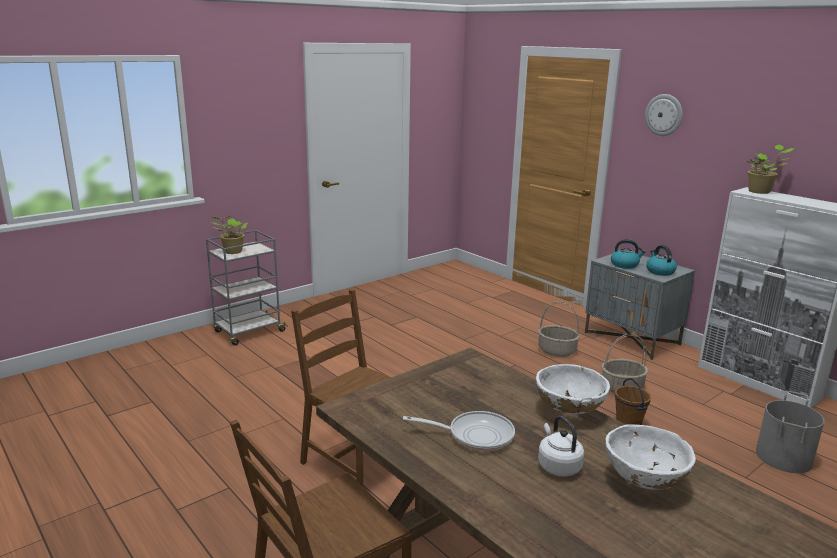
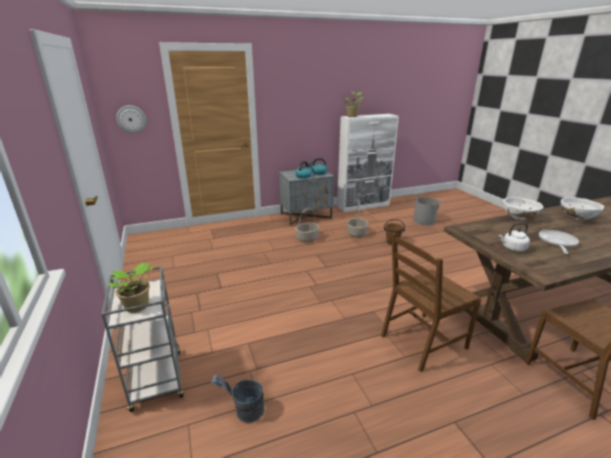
camera: 70 degrees left, 5 degrees up
white kettle [538,416,584,476] -> white kettle moved to [499,223,530,252]
wall clock [645,94,683,136] -> wall clock moved to [116,105,147,133]
none -> grey bucket [211,374,265,423]

